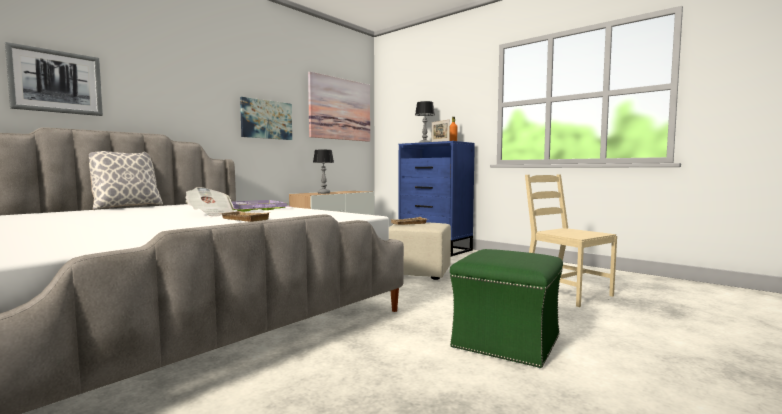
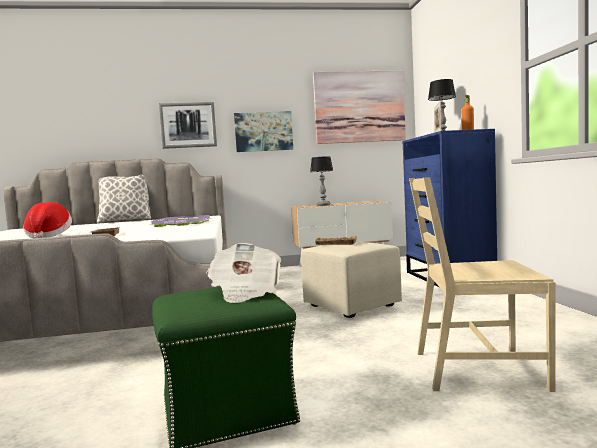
camera: 40 degrees right, 0 degrees up
picture [5,42,103,116] -> picture moved to [159,102,217,149]
newspaper [186,187,234,217] -> newspaper moved to [206,243,281,303]
beige chair [525,174,617,307] -> beige chair turned 90 degrees counterclockwise [409,177,556,392]
none -> hat [23,202,72,238]

